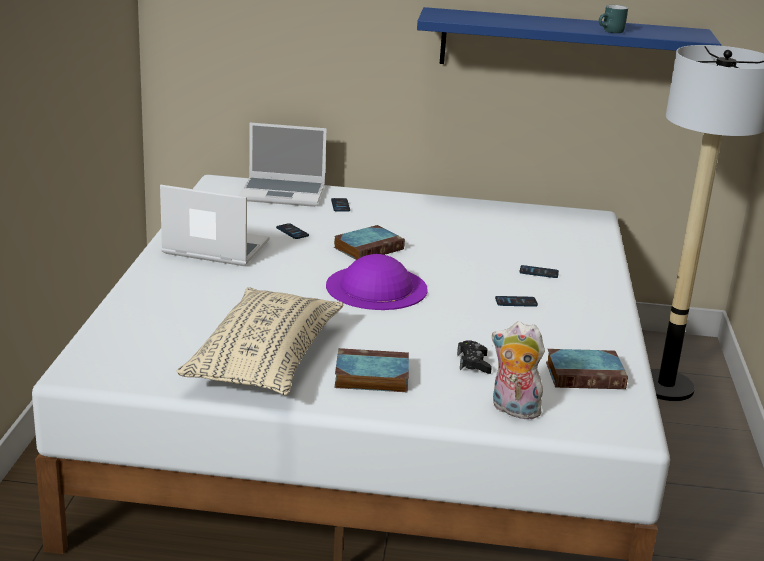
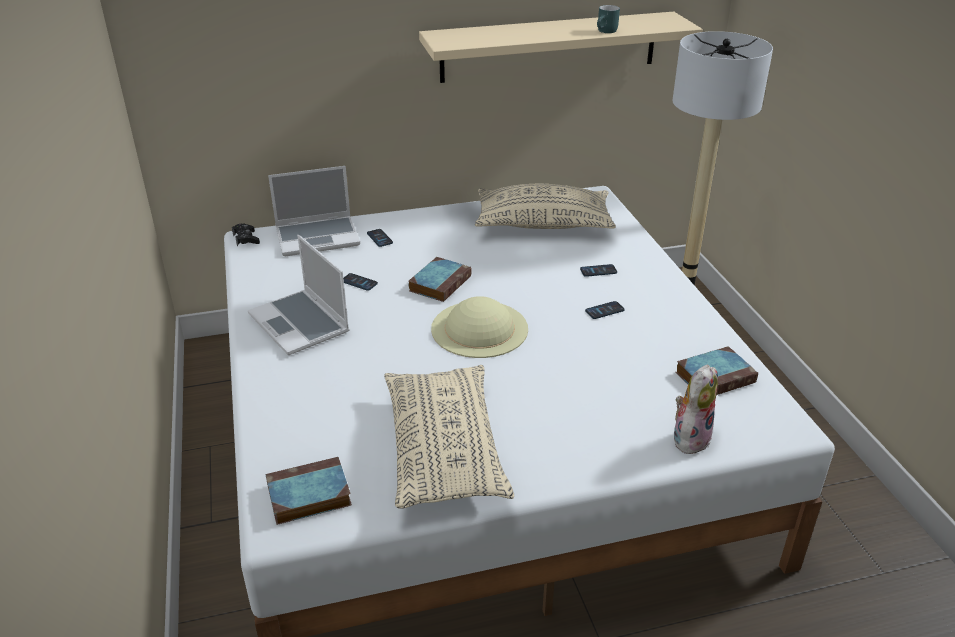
camera: 20 degrees left, 10 degrees up
laptop [160,184,269,266] -> laptop turned 120 degrees counterclockwise [248,235,349,355]
purple hat [326,254,428,310] -> beige hat [431,296,528,358]
book [334,348,409,392] -> book moved to [265,457,352,525]
blue shelf [417,7,721,64] -> beige shelf [419,12,703,83]
black game controller [457,340,492,374] -> black game controller moved to [232,224,260,246]
plush toy [491,321,547,419] -> plush toy turned 120 degrees clockwise [674,364,718,457]
none -> beige pillow [475,184,616,229]

